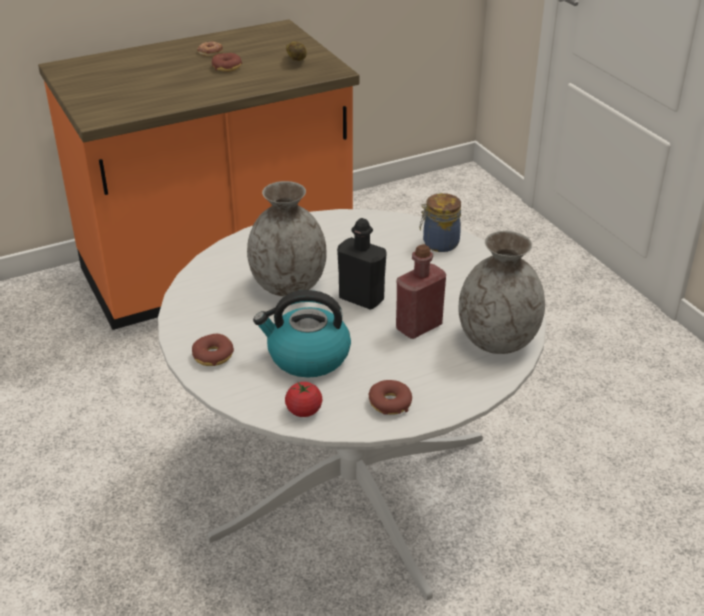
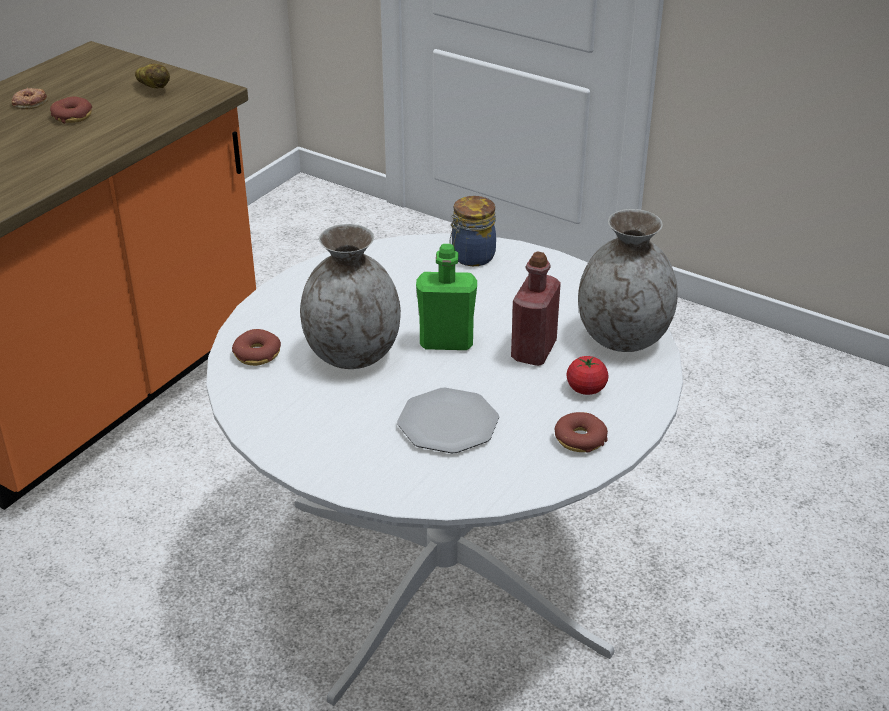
camera: 30 degrees left, 0 degrees up
donut [192,334,234,366] -> donut moved to [232,329,281,366]
kettle [253,290,351,378] -> plate [397,387,499,453]
tomato [285,381,322,417] -> tomato moved to [567,356,608,395]
black bottle [337,218,387,310] -> green bottle [416,244,477,350]

